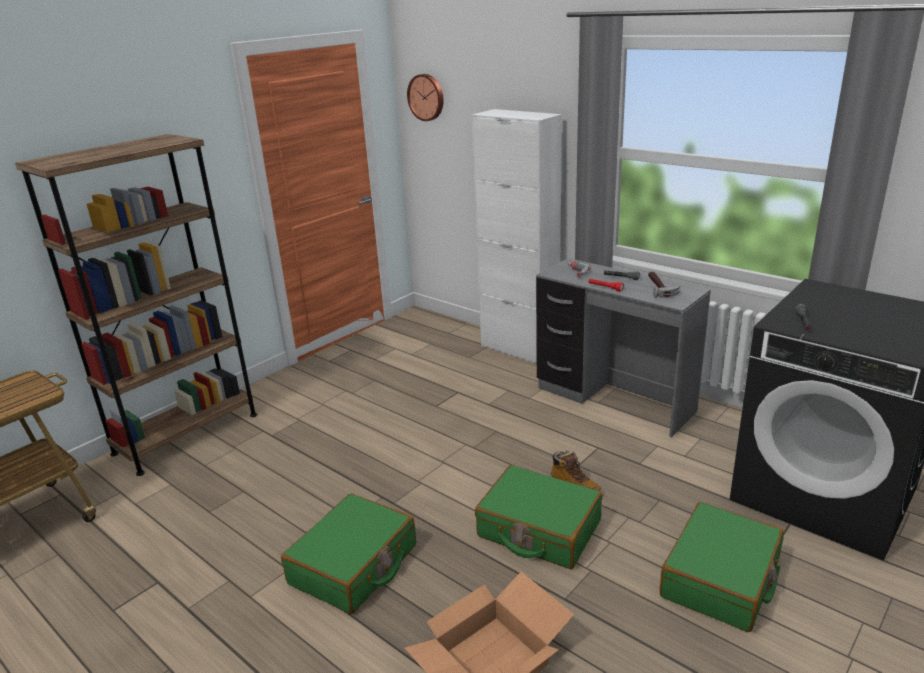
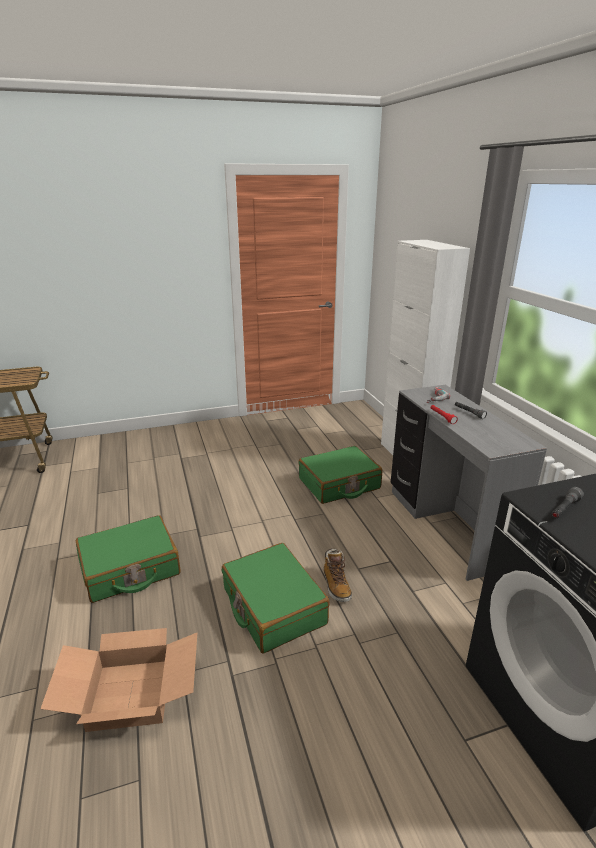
camera: 30 degrees right, 0 degrees up
brown bookcase [15,134,257,476] -> none
wall clock [407,74,444,121] -> none
hammer [648,272,681,298] -> none
green suitcase [660,502,784,632] -> green suitcase moved to [299,446,382,504]

